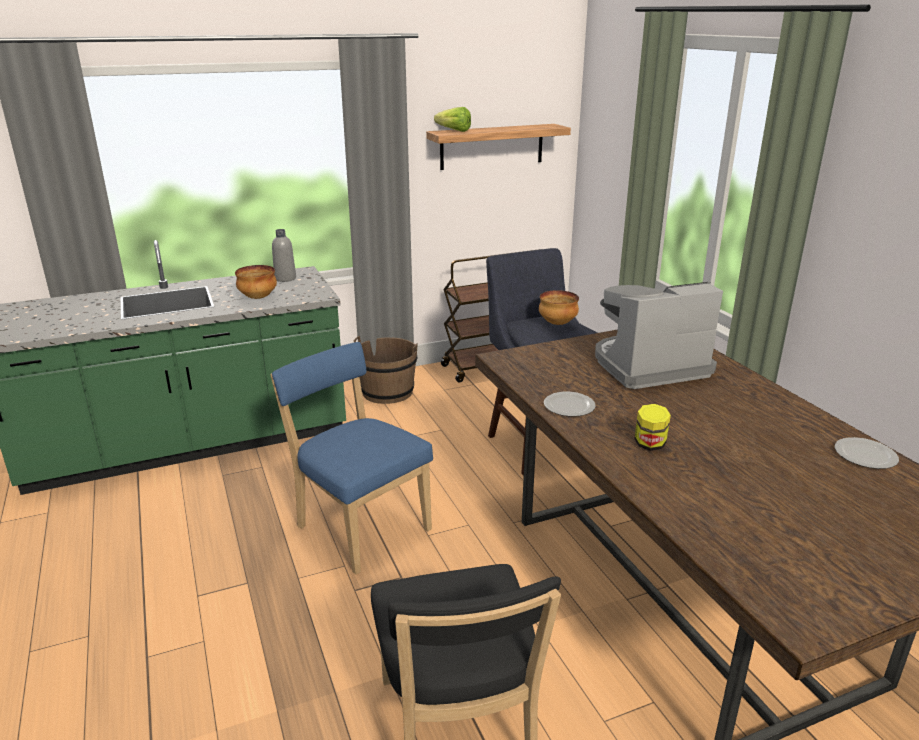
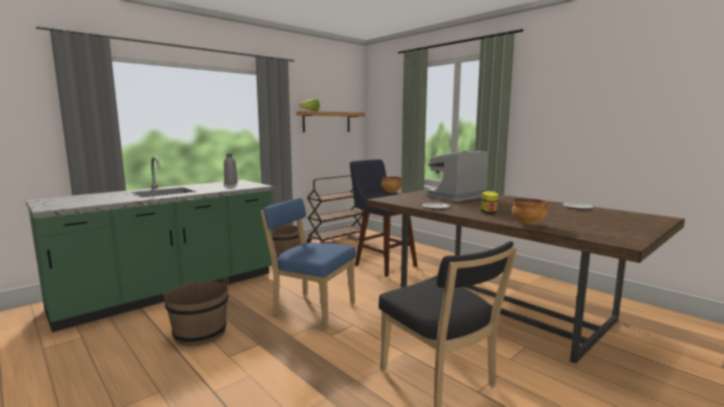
camera: 20 degrees left, 15 degrees down
bowl [235,265,277,299] -> bowl moved to [512,199,548,225]
none -> brown bucket [163,276,229,346]

